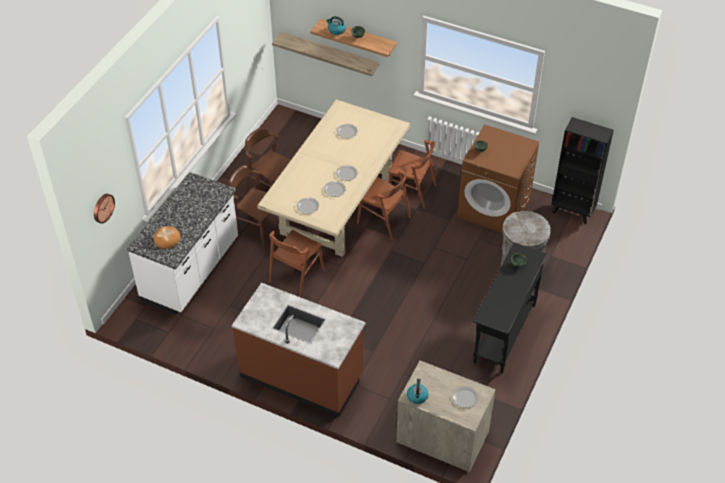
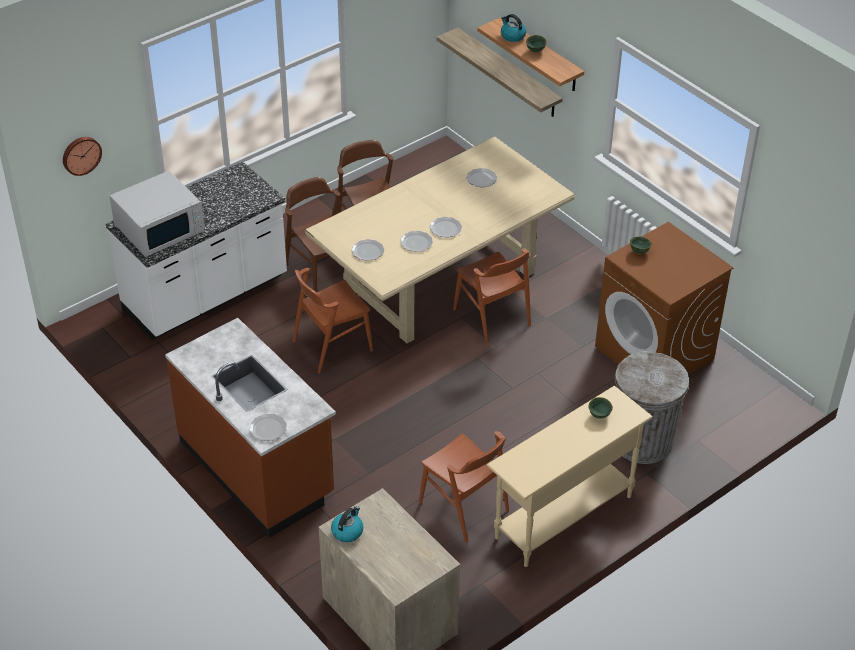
camera: 25 degrees right, 5 degrees down
bread [154,226,180,249] -> white microwave [109,171,205,257]
brown chair [388,140,436,209] -> brown chair moved to [419,431,509,543]
plate [453,386,479,408] -> plate moved to [249,414,287,441]
black console table [473,242,547,374] -> beige console table [487,386,653,567]
black bookcase [552,117,614,224] -> none

